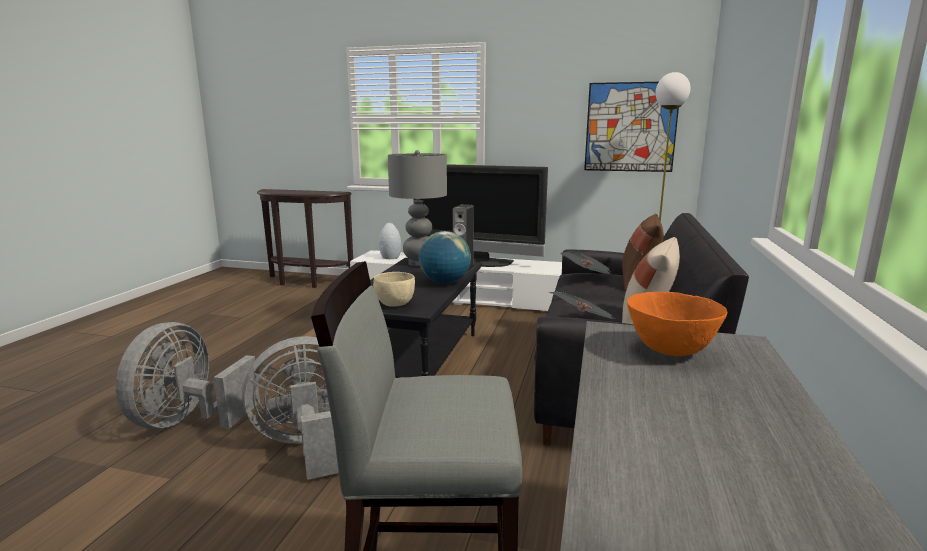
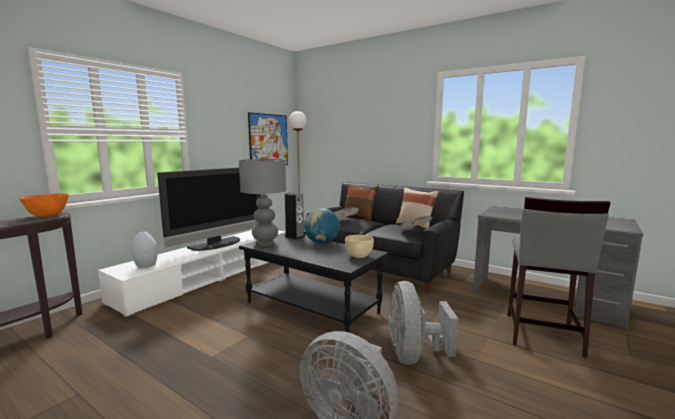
camera: 70 degrees left, 5 degrees down
orange bowl [627,292,727,356] -> orange bowl moved to [20,193,69,217]

